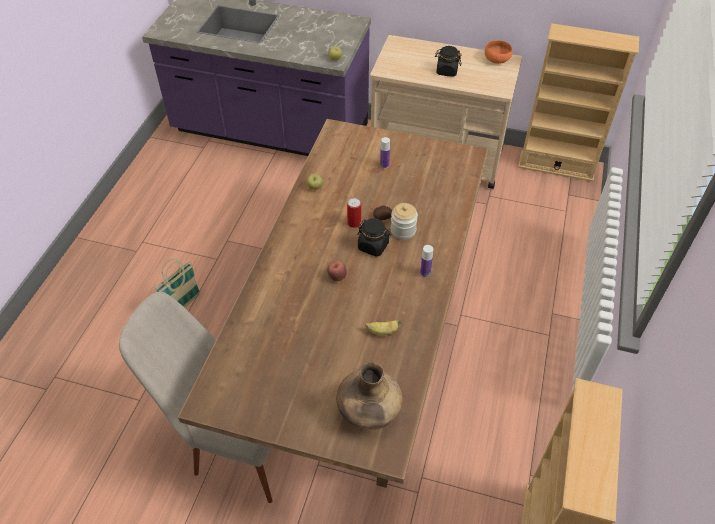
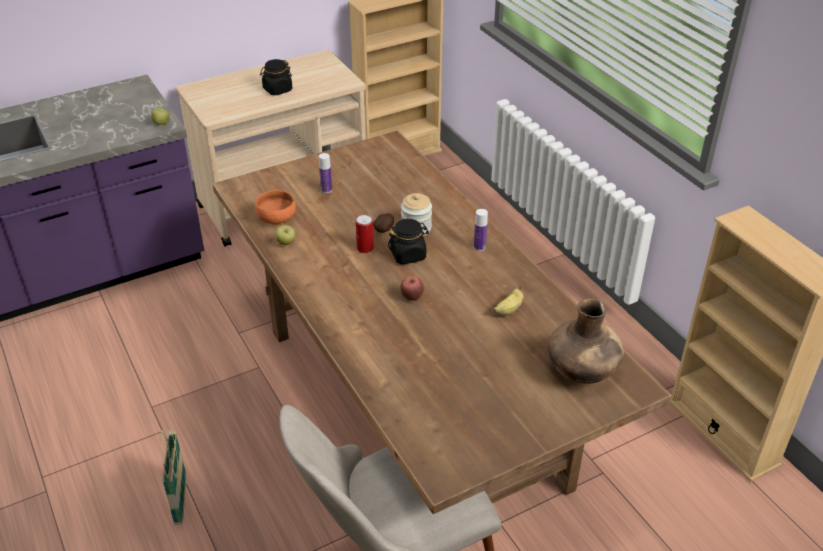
camera: 45 degrees left, 10 degrees down
orange bowl [485,40,512,64] -> orange bowl moved to [255,190,296,224]

